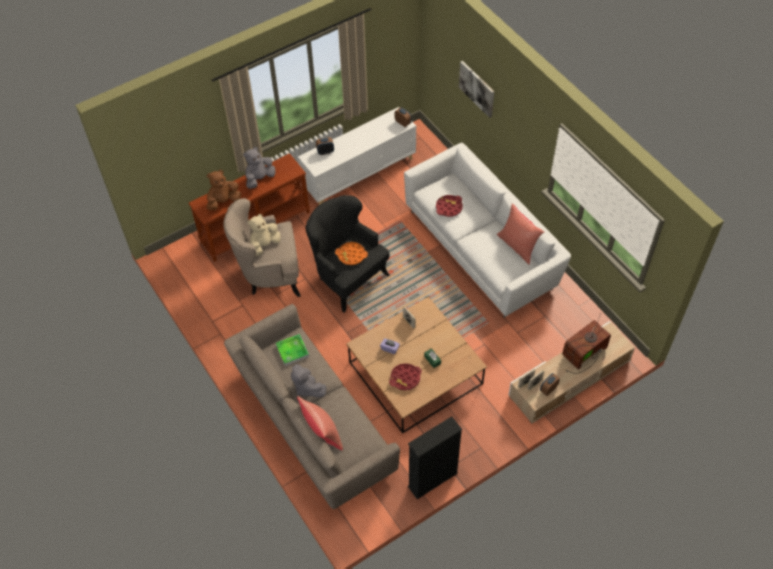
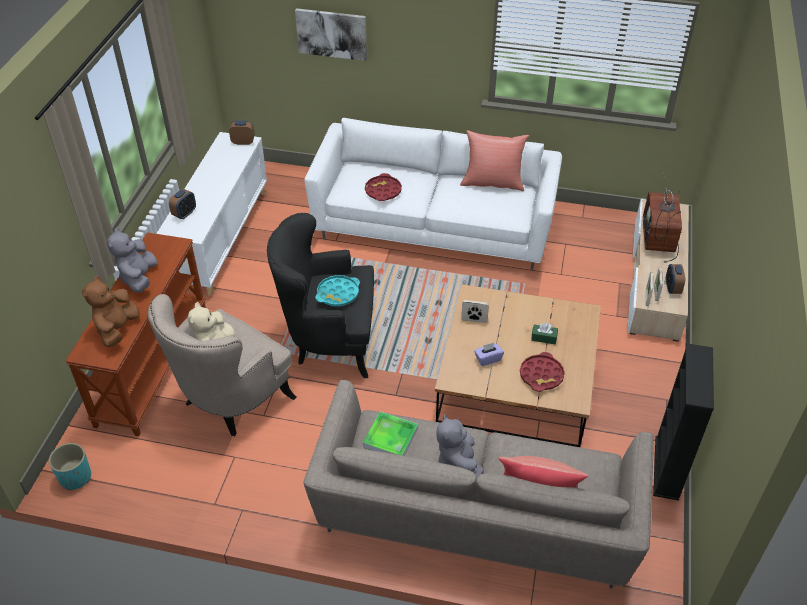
camera: 45 degrees left, 10 degrees down
grey plush toy [291,364,327,397] -> grey plush toy turned 75 degrees clockwise [436,414,484,479]
orange tray [335,242,368,265] -> turquoise tray [315,275,360,306]
none -> turquoise planter [49,443,91,490]

